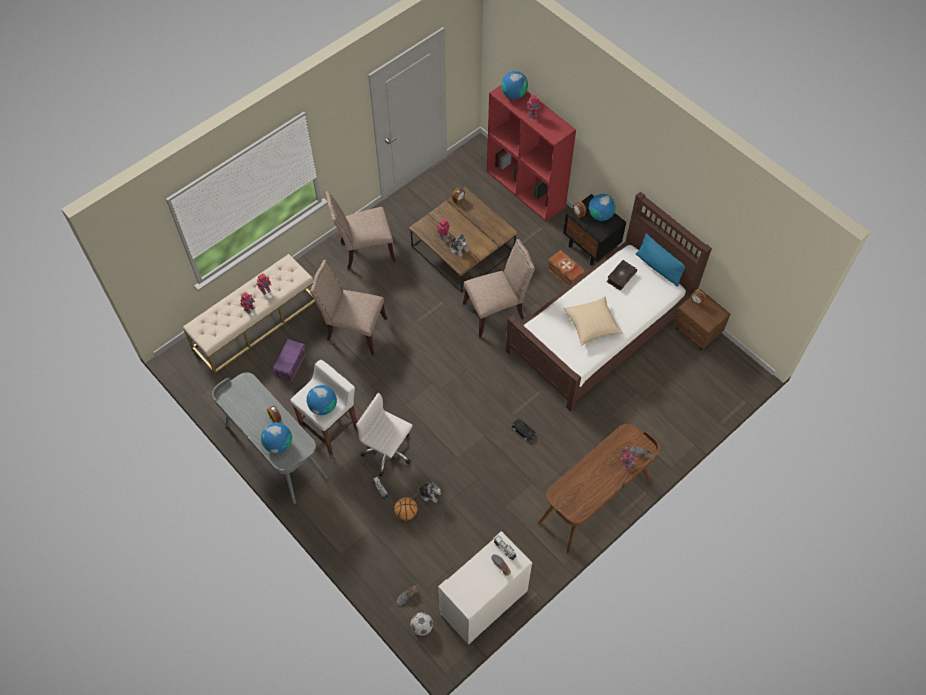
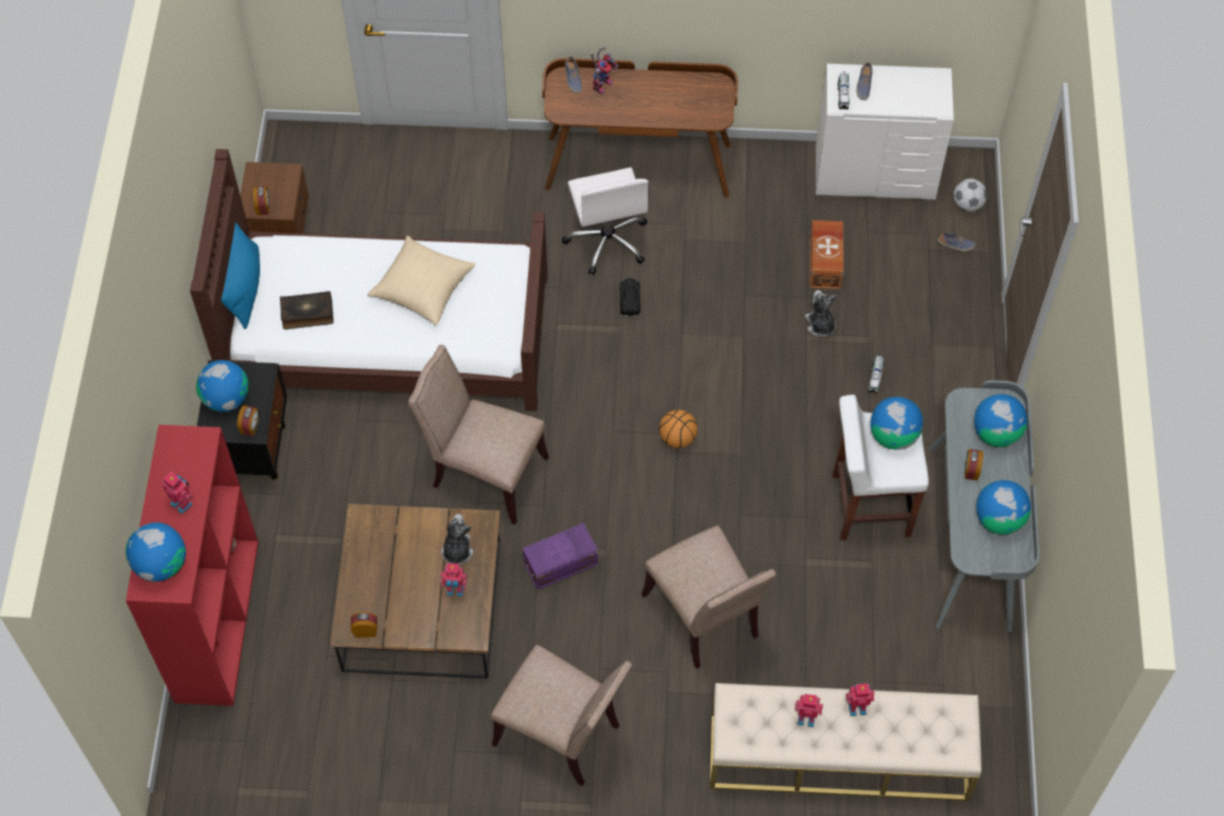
camera: 135 degrees left, 0 degrees up
purple storage box [273,339,306,382] -> purple storage box moved to [523,523,598,590]
white office chair [356,393,413,476] -> white office chair moved to [562,167,649,275]
basketball [394,497,418,521] -> basketball moved to [659,410,698,448]
brown storage box [547,250,585,286] -> brown storage box moved to [810,220,844,289]
none -> globe [976,480,1031,535]

